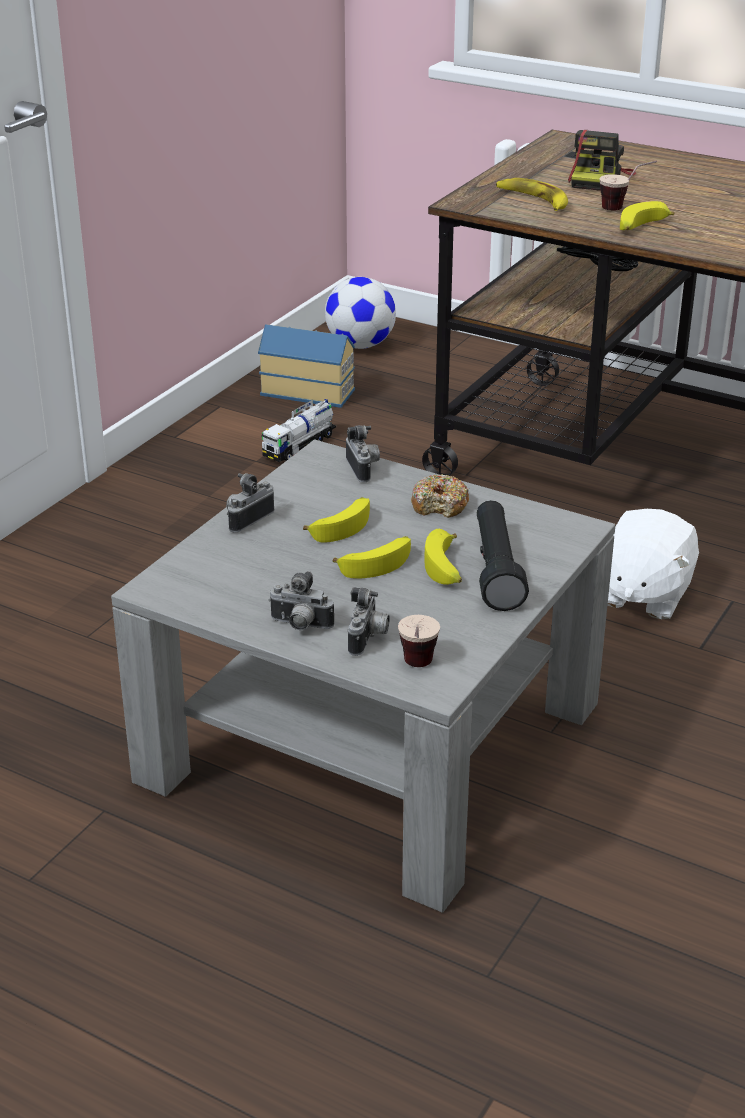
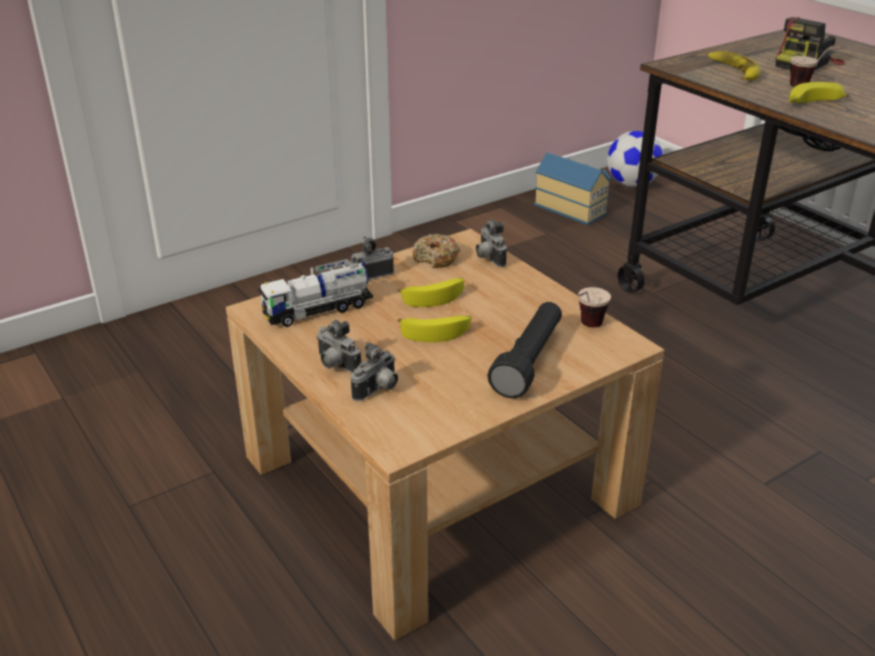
camera: 25 degrees right, 0 degrees up
grey coffee table [111,439,616,913] -> brown coffee table [226,229,665,640]
toy truck [261,399,336,462] -> toy truck moved to [258,259,373,327]
camera [346,425,380,482] -> camera turned 150 degrees clockwise [476,219,507,267]
cup [398,615,440,667] -> cup moved to [578,287,611,327]
donut [411,474,469,518] -> donut moved to [413,233,460,268]
banana [424,529,462,585] -> none
white plush toy [607,509,699,619] -> none

